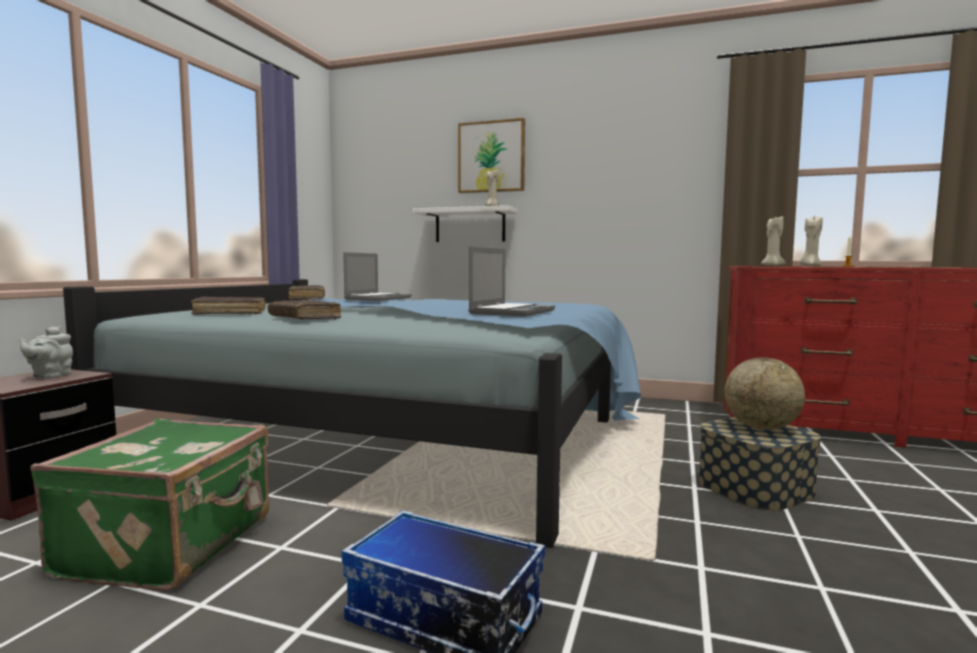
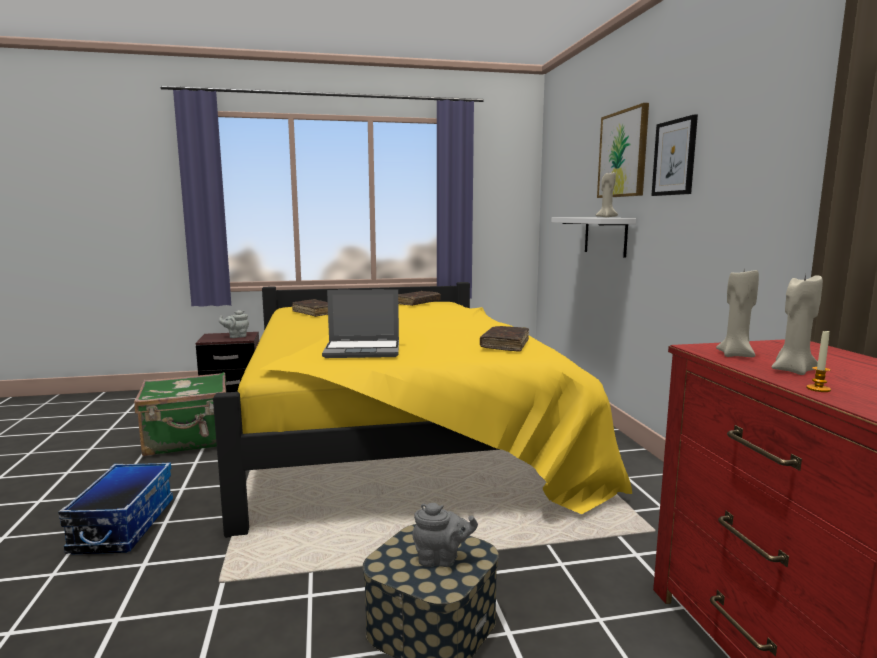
camera: 60 degrees right, 5 degrees up
blue bed [63,279,641,548] -> yellow bed [213,282,632,538]
brown book [268,300,341,320] -> brown book moved to [480,326,529,352]
laptop [343,252,412,301] -> none
globe [724,357,805,430] -> grey teapot [412,503,478,567]
none -> picture [651,114,698,196]

